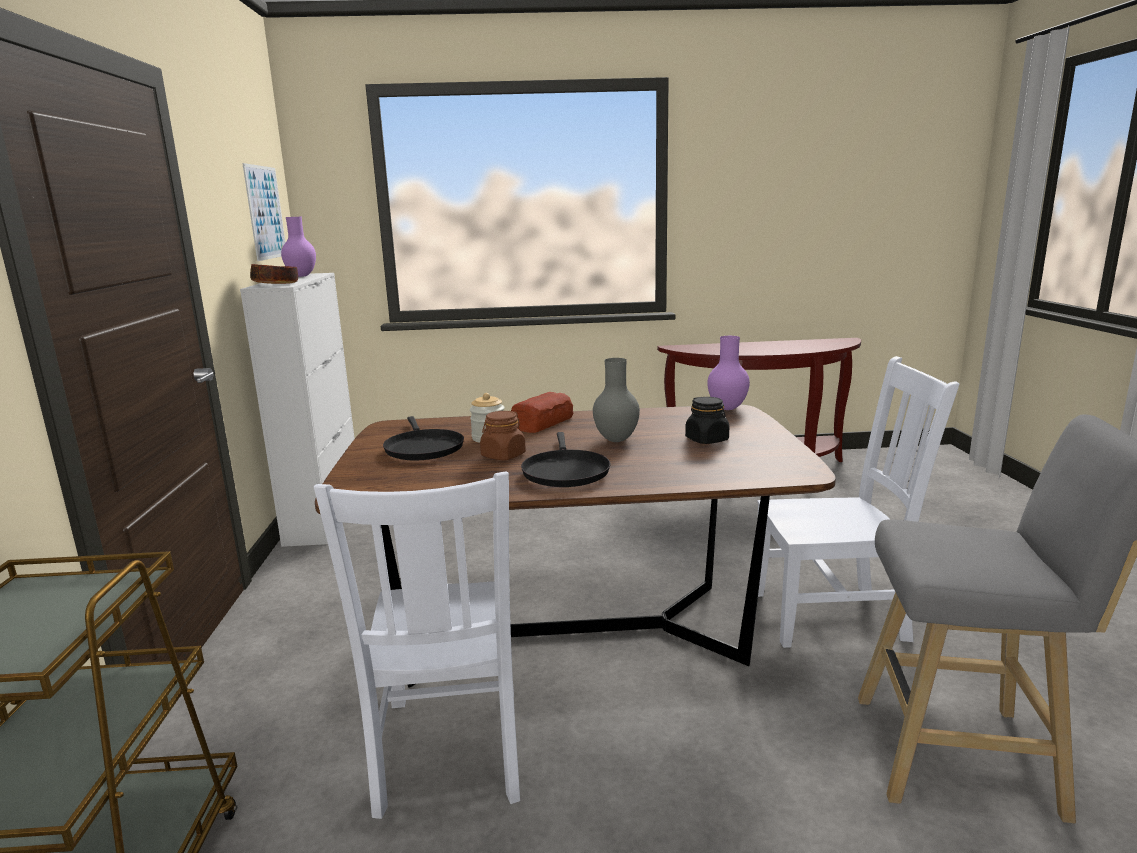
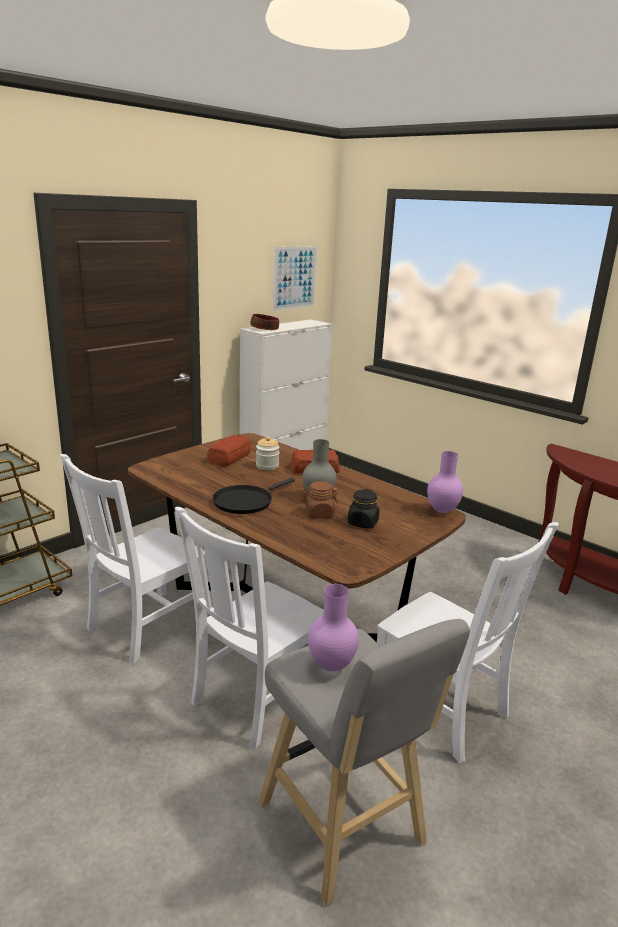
camera: 45 degrees right, 5 degrees up
purple vase [281,217,316,277] -> purple vase moved to [308,584,359,671]
black frying pan [383,416,464,460] -> bread [207,435,251,466]
brown jar [480,411,526,460] -> brown jar moved to [303,481,338,519]
none -> white chair [175,507,324,750]

